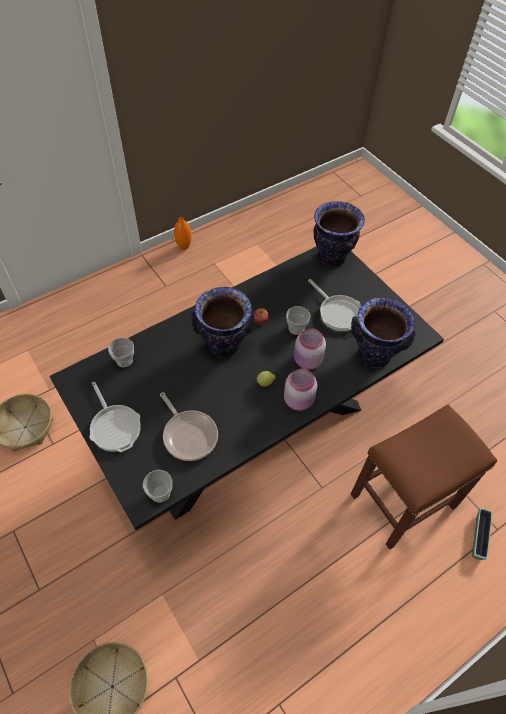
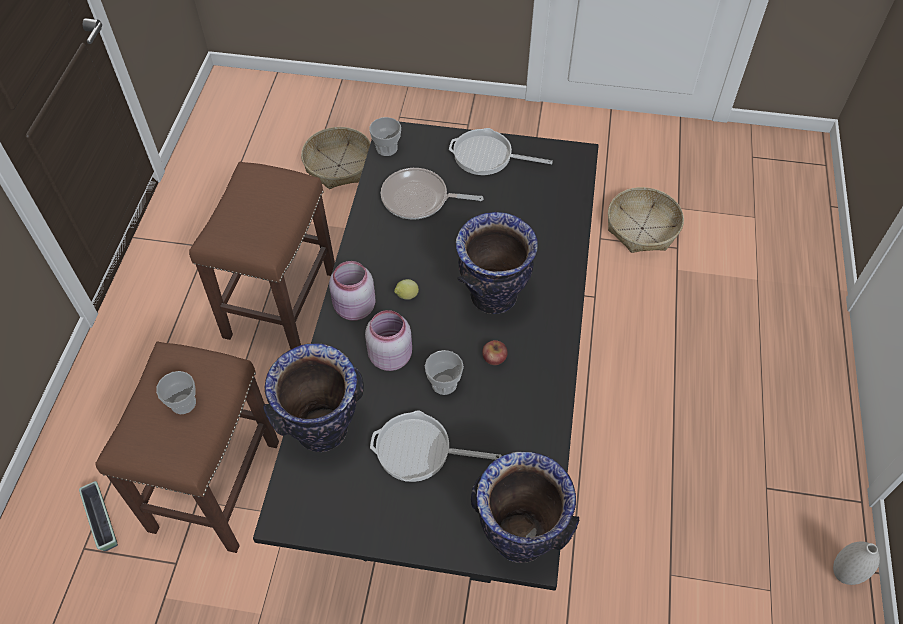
camera: 135 degrees right, 0 degrees up
cup [108,338,134,367] -> cup moved to [156,371,196,414]
orange vase [174,217,192,250] -> white vase [833,541,880,585]
none -> brown stool [189,162,335,350]

